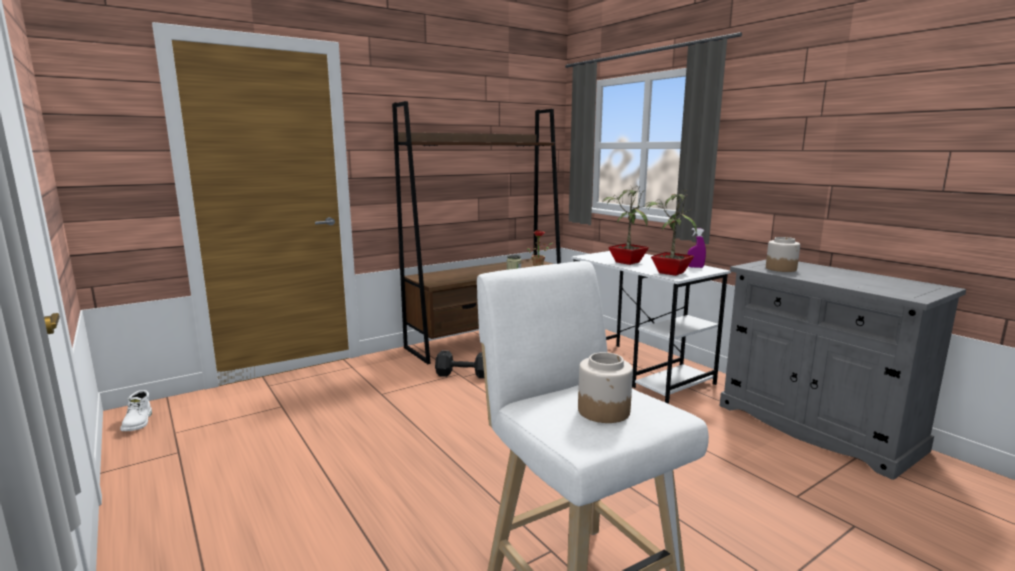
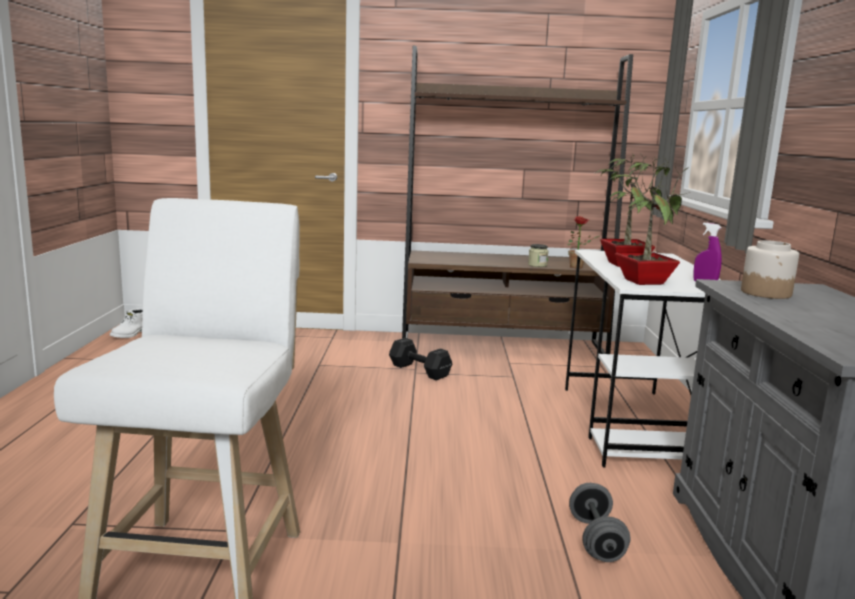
camera: 35 degrees right, 0 degrees up
jar [578,352,633,423] -> none
none -> grey dumbbell [569,483,630,562]

